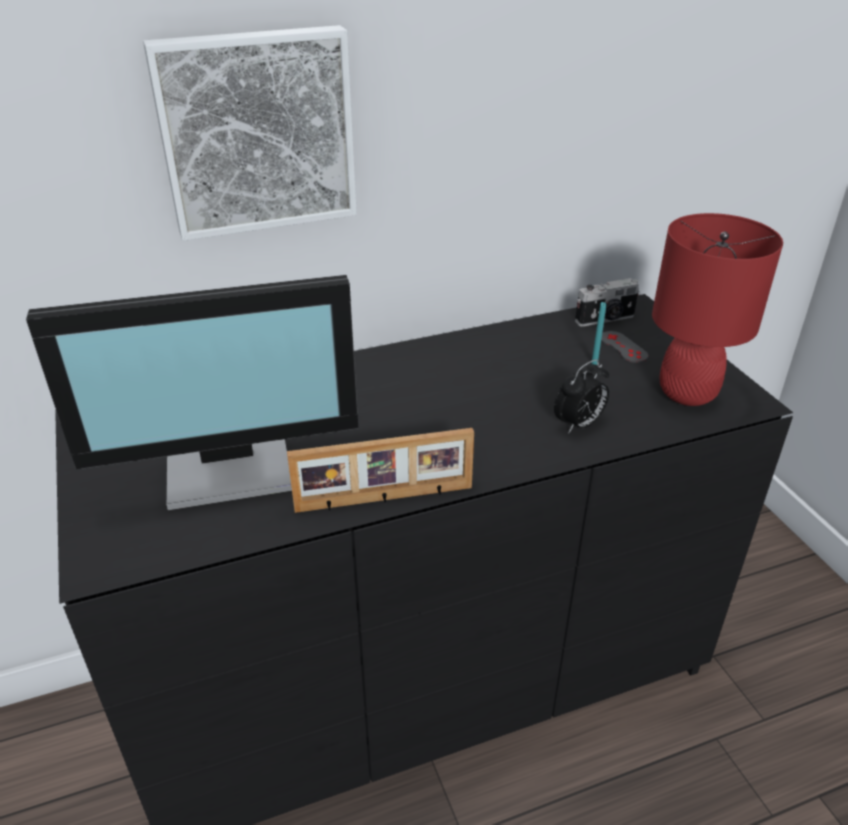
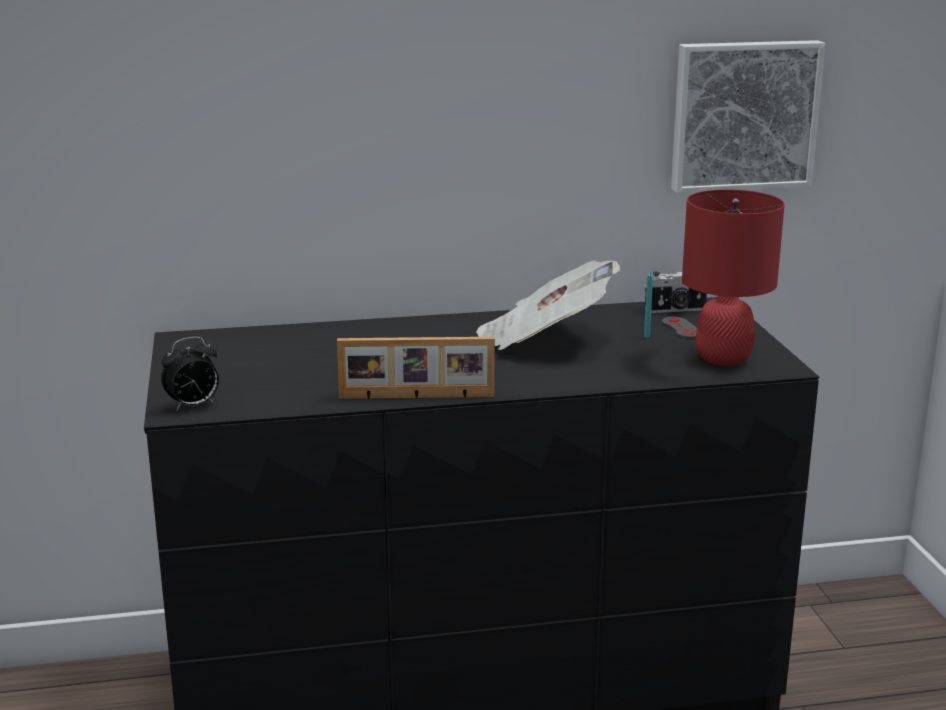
camera: 10 degrees right, 15 degrees down
monitor [26,275,358,511] -> none
picture [143,25,357,241] -> picture moved to [671,40,825,193]
alarm clock [554,359,609,434] -> alarm clock moved to [161,337,219,411]
none -> newspaper [476,261,620,350]

